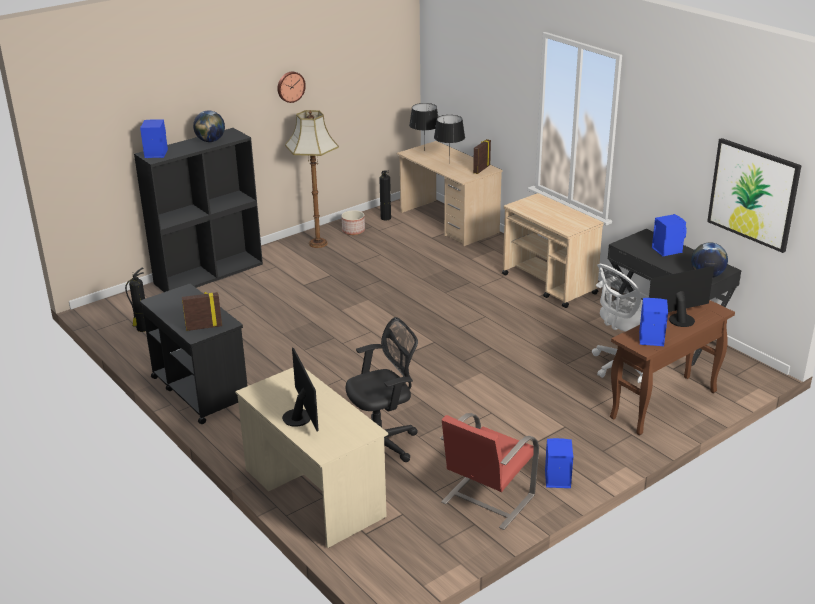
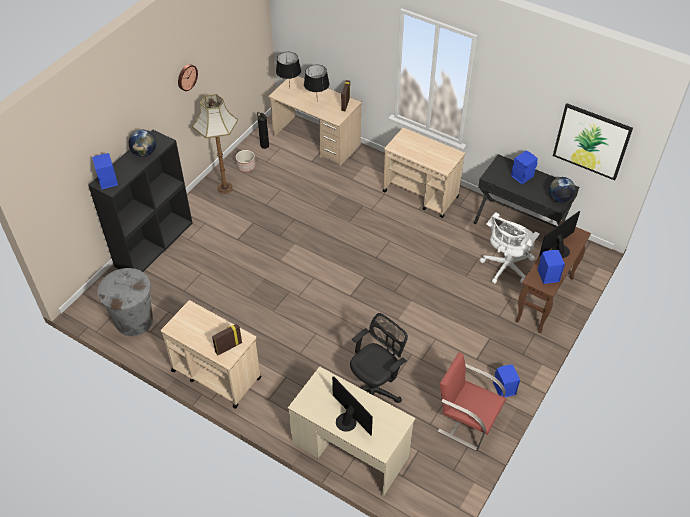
camera: 20 degrees left, 20 degrees up
fire extinguisher [125,268,146,332] -> grey trash can [98,268,153,336]
black cart [140,284,248,424] -> beige cart [161,300,261,409]
red chair [440,413,539,530] -> red chair turned 105 degrees clockwise [438,352,506,451]

